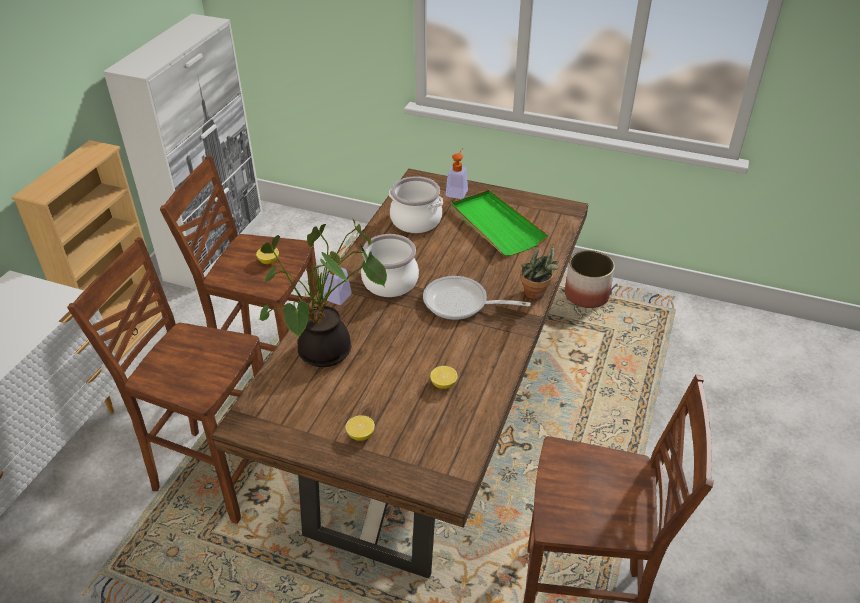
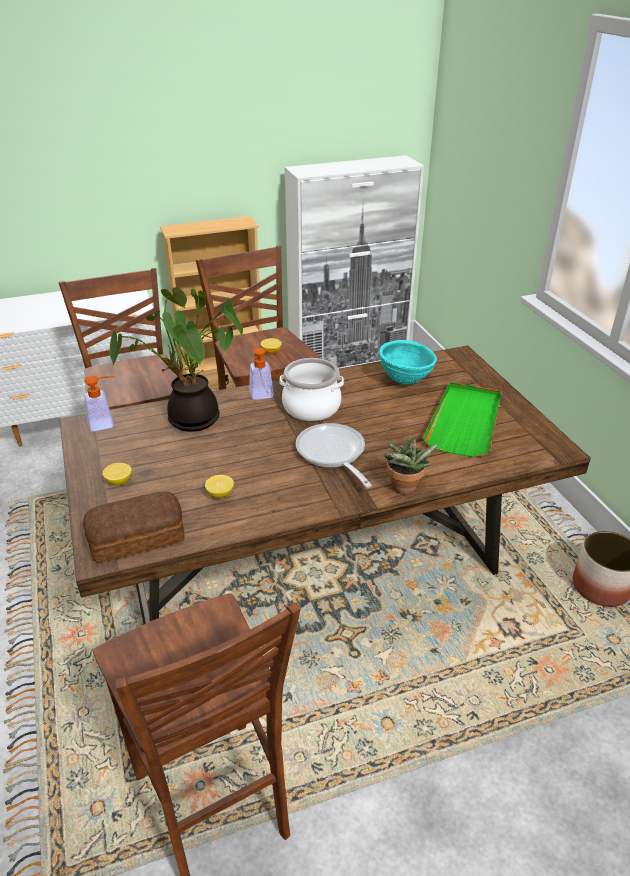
camera: 50 degrees right, 5 degrees down
cooking pot [389,176,443,233] -> turquoise bowl [379,340,437,385]
soap dispenser [446,148,468,199] -> soap dispenser moved to [84,376,115,432]
none -> bread [83,491,185,563]

